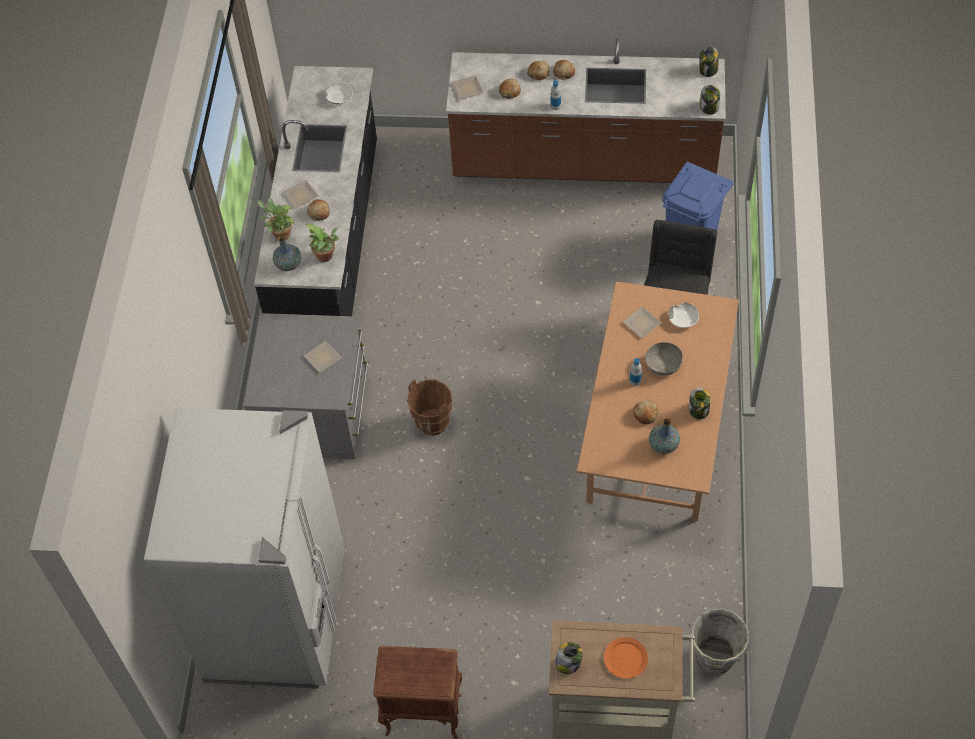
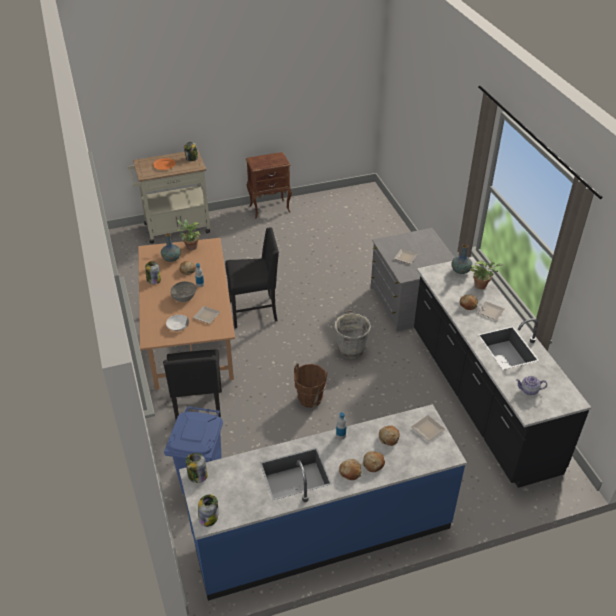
camera: 155 degrees right, 15 degrees down
white fridge [144,408,344,689] -> none
potted plant [306,224,339,262] -> potted plant moved to [177,219,200,250]
white bowl [326,83,353,104] -> teapot [516,376,547,395]
brown bucket [407,379,452,436] -> brown bucket moved to [294,363,327,408]
brown counter [446,39,726,183] -> blue counter [179,404,467,601]
grey bucket [688,608,750,675] -> grey bucket moved to [333,310,371,359]
none -> black chair [225,227,279,328]

